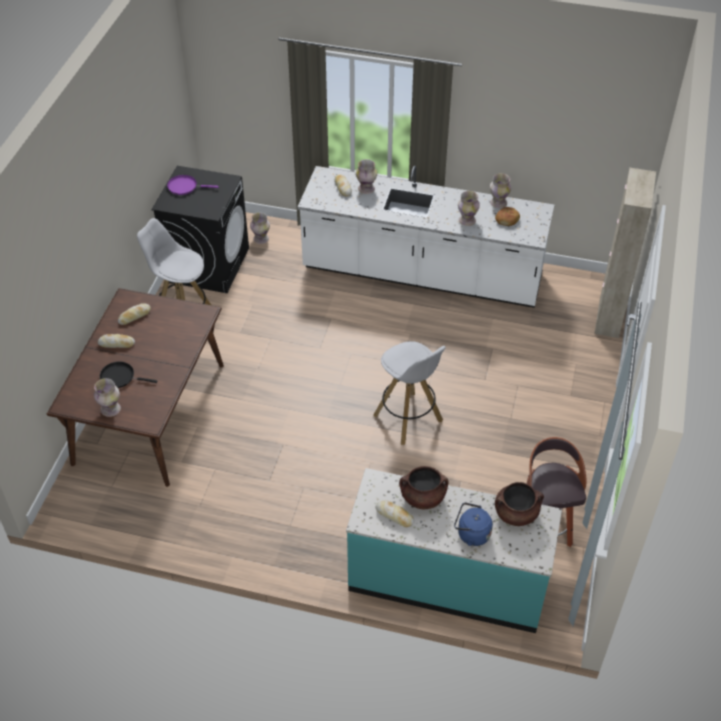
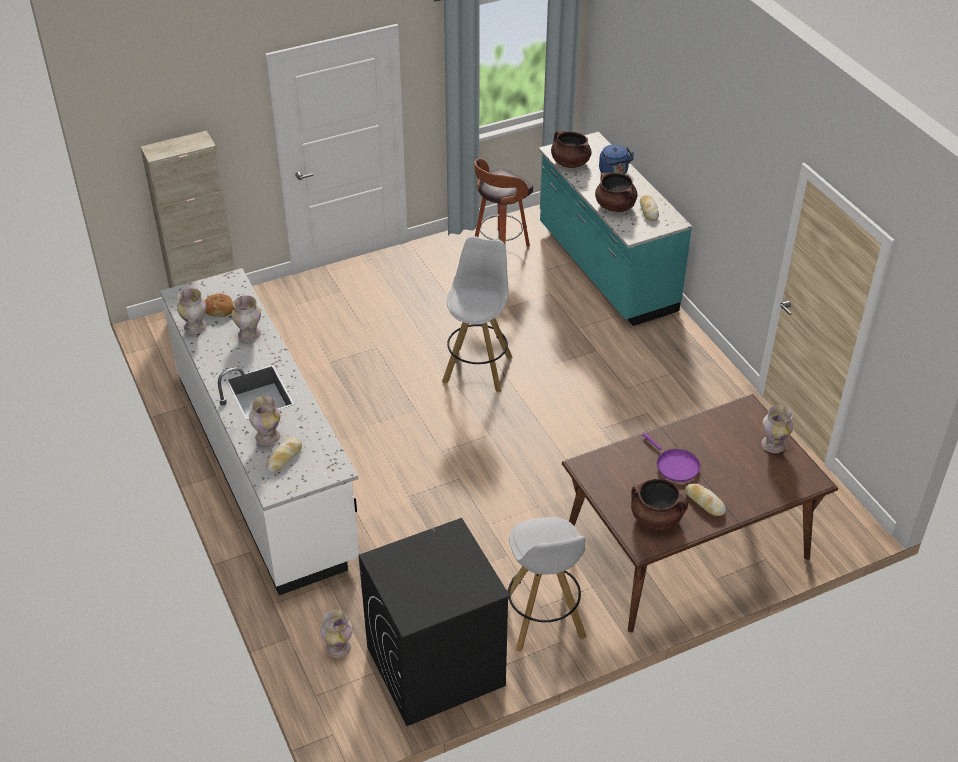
camera: 130 degrees left, 5 degrees down
black frying pan [100,362,157,388] -> none
bread [118,303,151,325] -> brown cooking pot [631,479,688,529]
purple frying pan [167,175,219,195] -> purple frying pan moved to [643,433,700,482]

